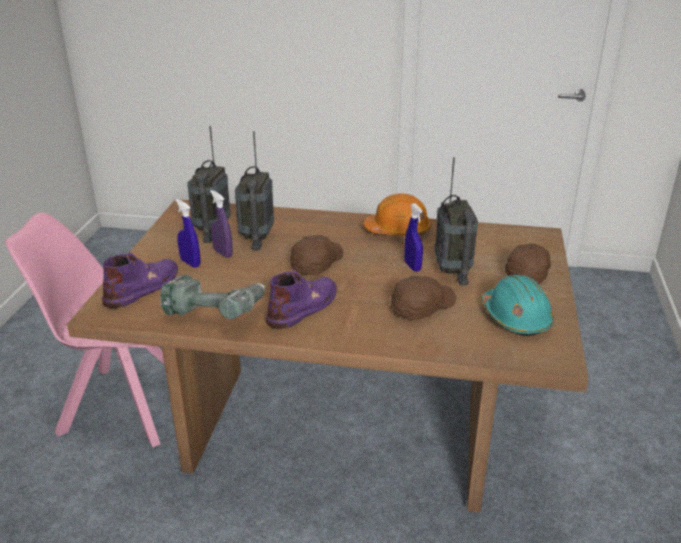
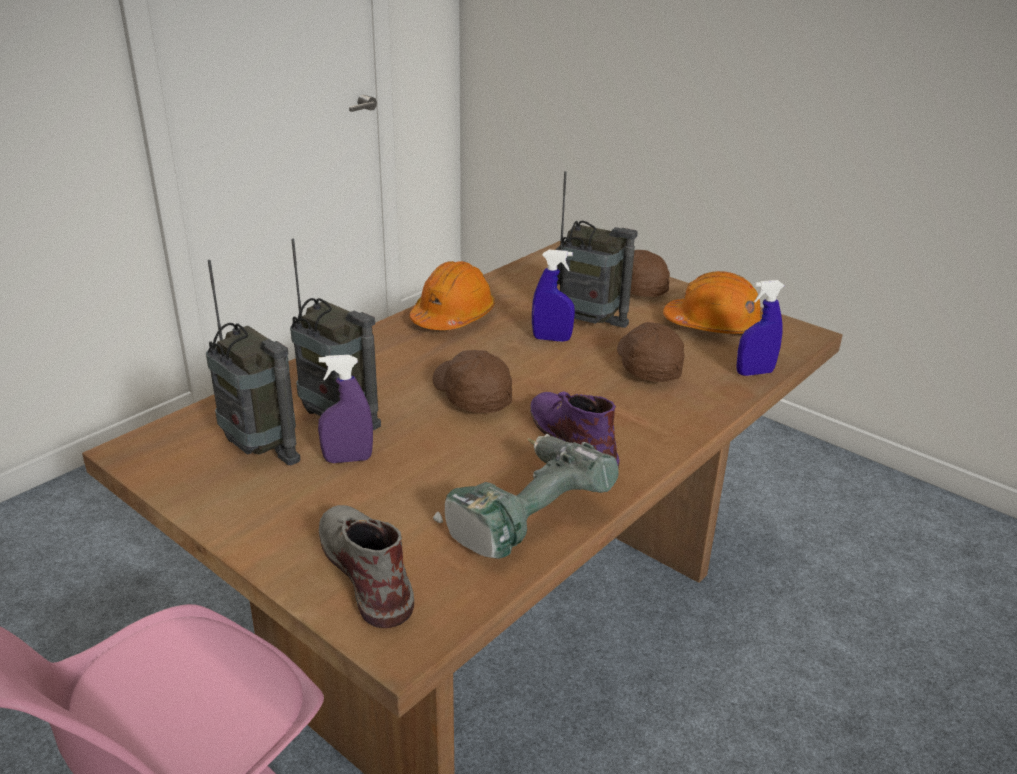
camera: 60 degrees left, 0 degrees up
purple boot [102,252,178,308] -> grey boot [319,505,414,628]
blue spray bottle [175,199,201,268] -> blue spray bottle moved to [736,280,785,376]
turquoise hard hat [482,275,554,336] -> orange hard hat [663,271,763,335]

